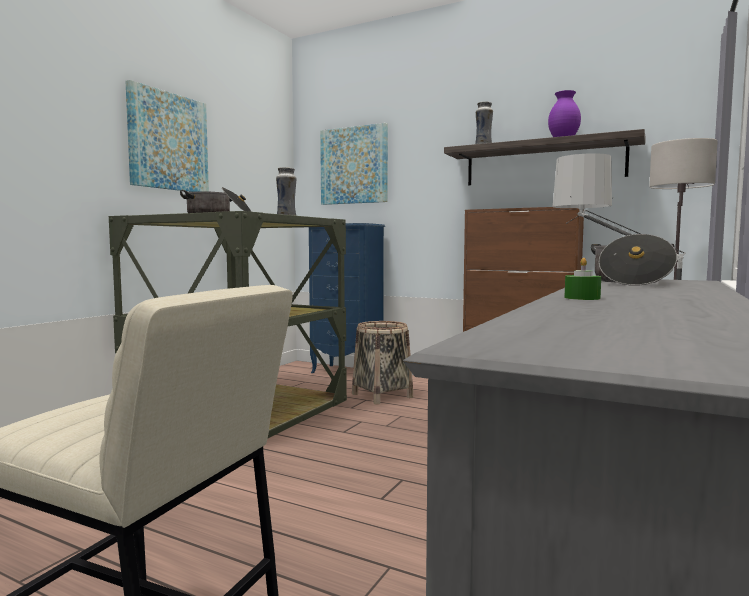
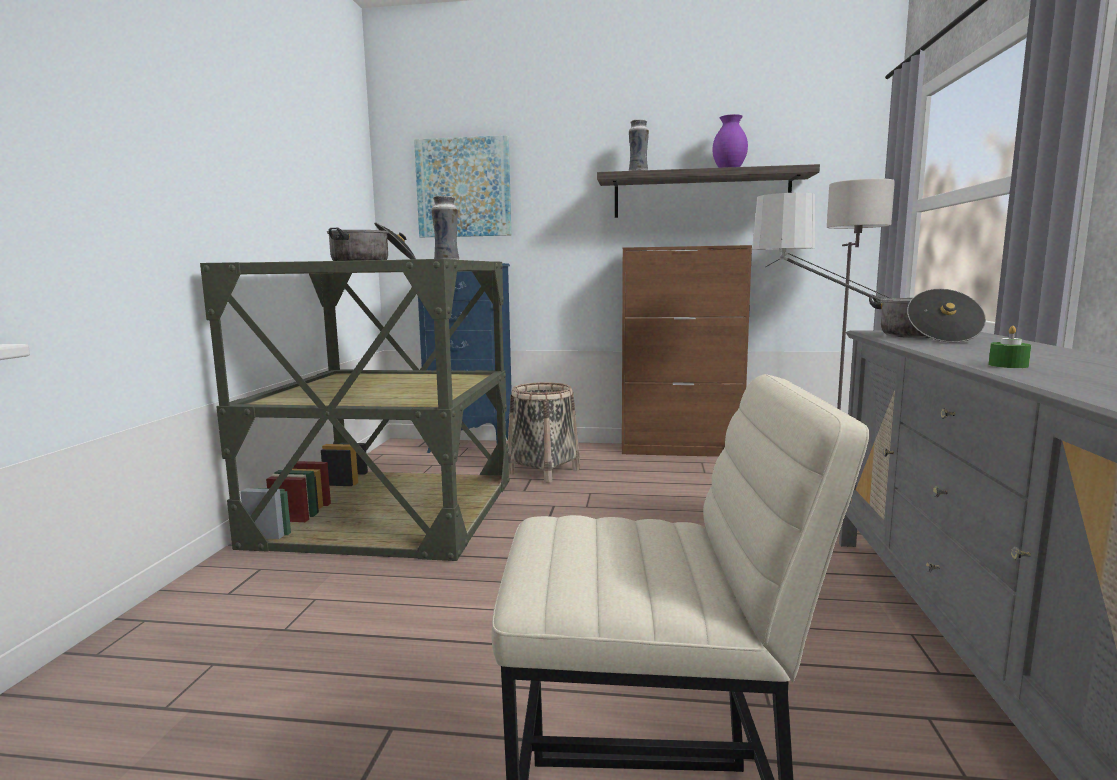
camera: 20 degrees left, 5 degrees up
picture [125,80,209,192] -> none

